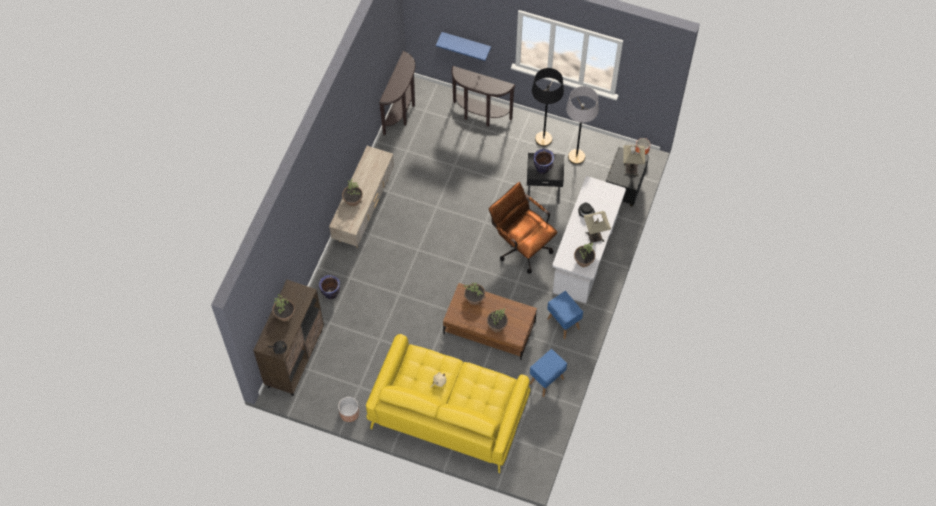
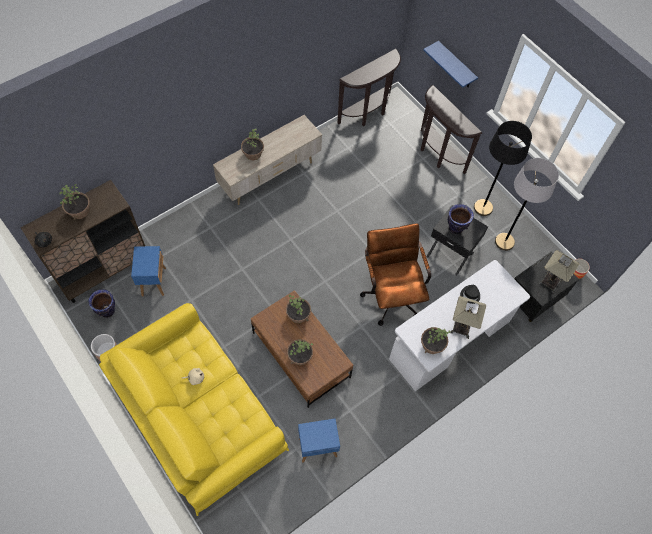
camera: 30 degrees right, 0 degrees up
vase [319,275,340,300] -> vase moved to [88,289,115,318]
blue side table [547,291,583,339] -> blue side table moved to [131,246,166,296]

